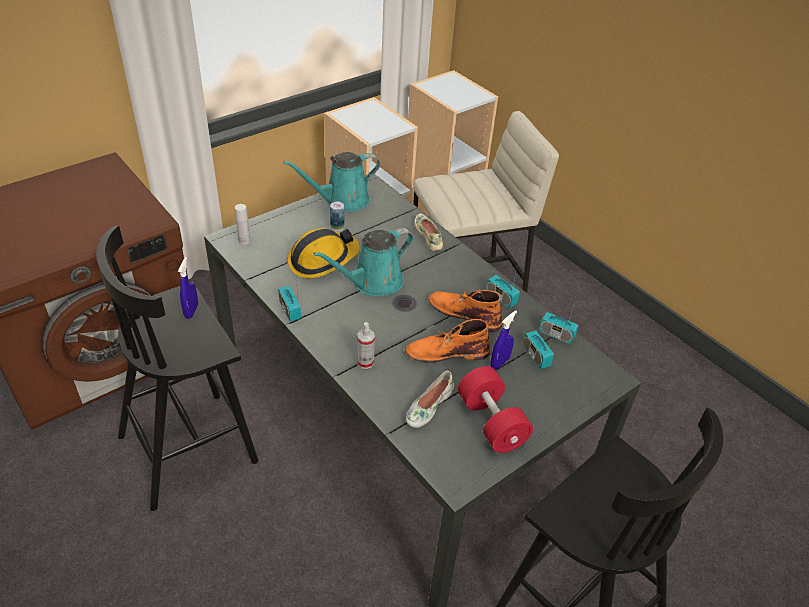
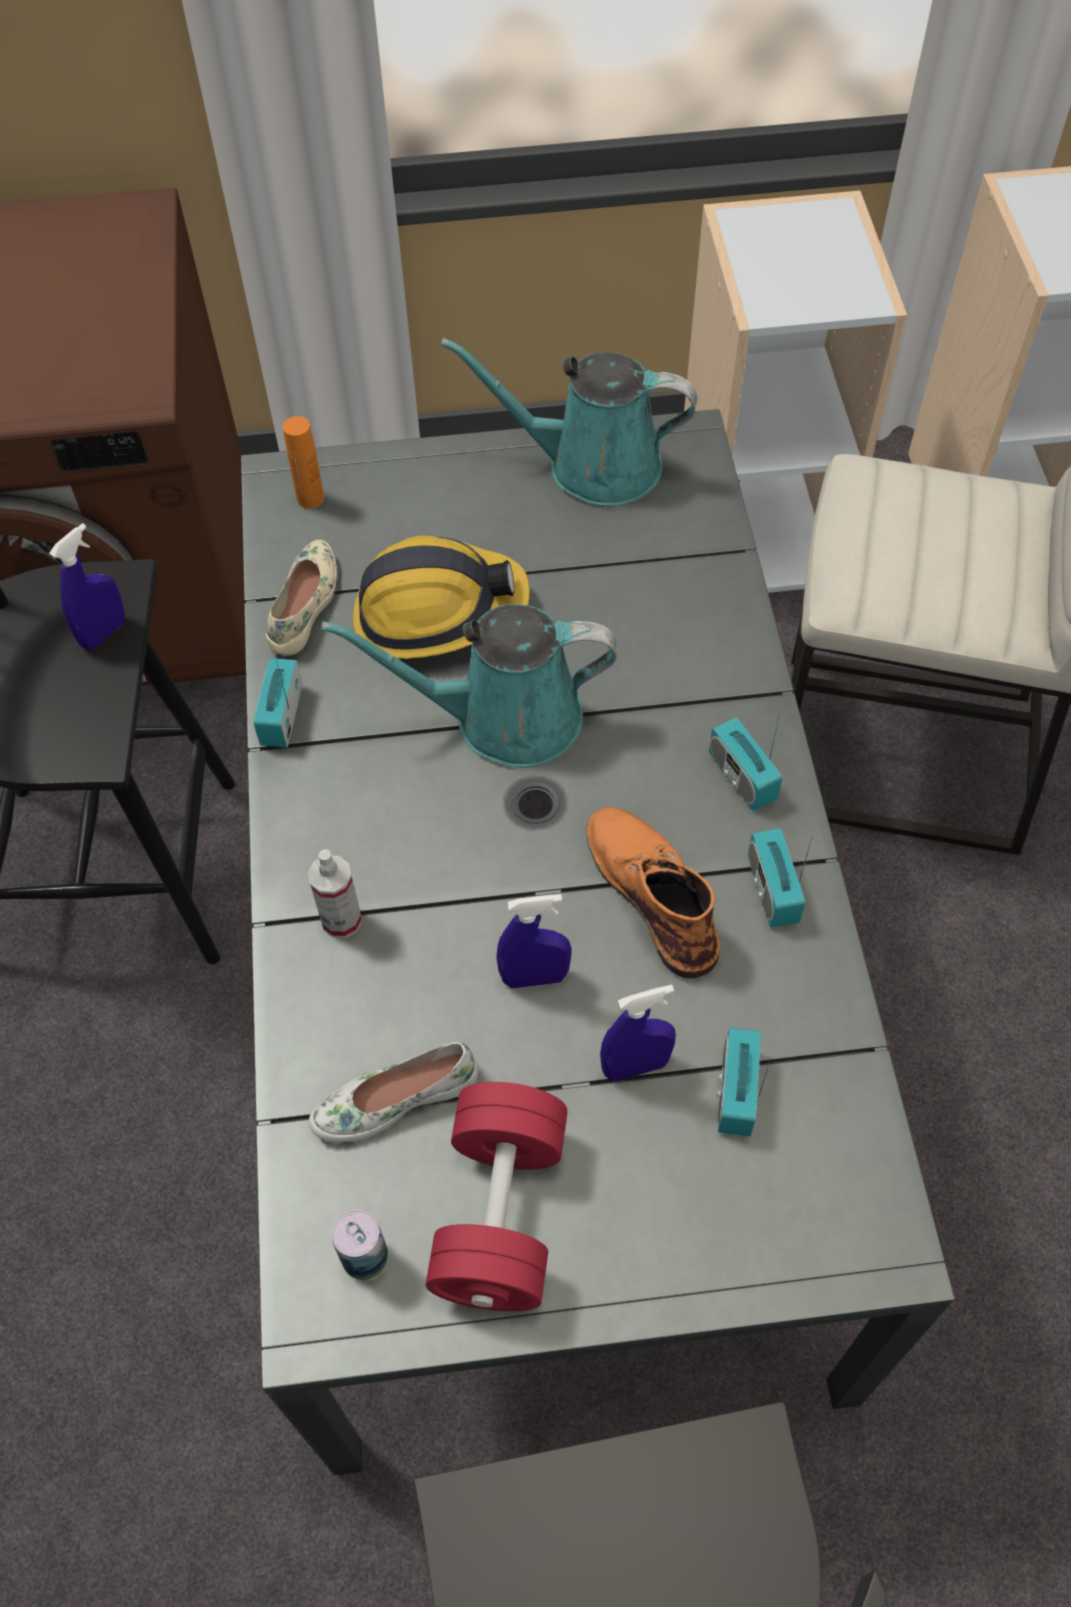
camera: 35 degrees right, 15 degrees up
white bottle [235,204,250,245] -> orange bottle [283,416,324,509]
can [330,202,344,231] -> can moved to [332,1210,388,1281]
orange boot [405,319,490,363] -> blue spray bottle [496,894,572,988]
beige shoe [415,214,443,251] -> beige shoe moved to [266,540,337,655]
radio [539,297,578,344] -> radio moved to [709,709,782,811]

